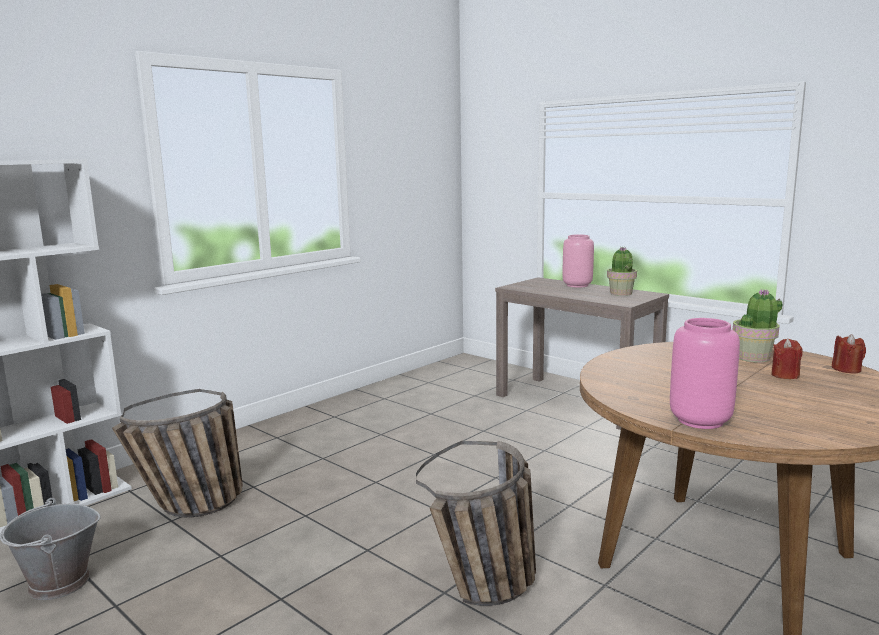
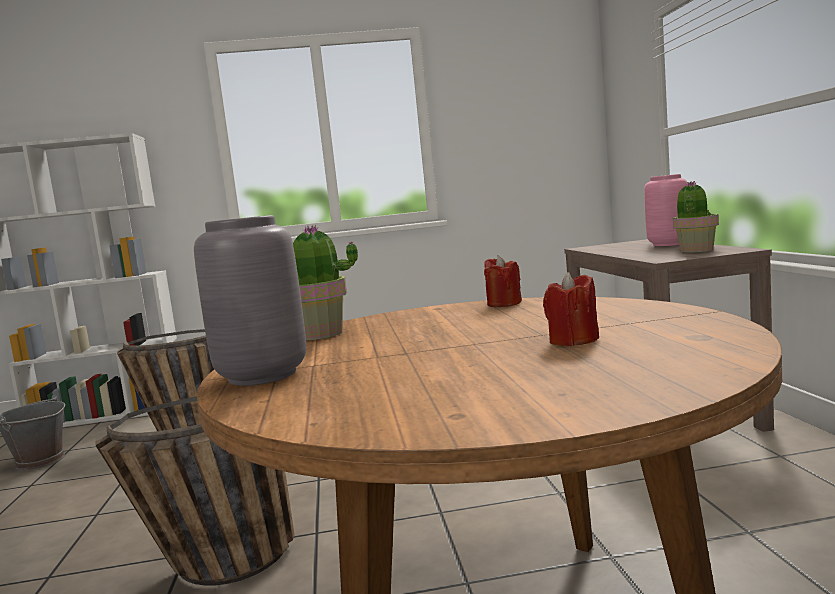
camera: 40 degrees right, 5 degrees down
pink vase [670,318,740,429] -> grey vase [194,215,306,386]
potted plant [733,289,782,362] -> potted plant moved to [293,225,358,340]
red candle [832,334,866,373] -> red candle moved to [484,255,522,307]

